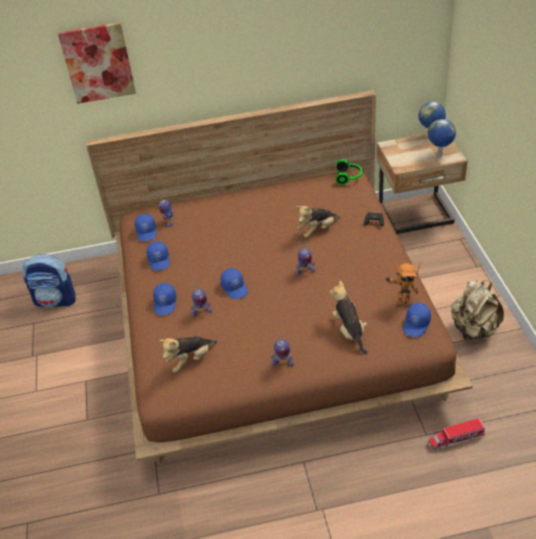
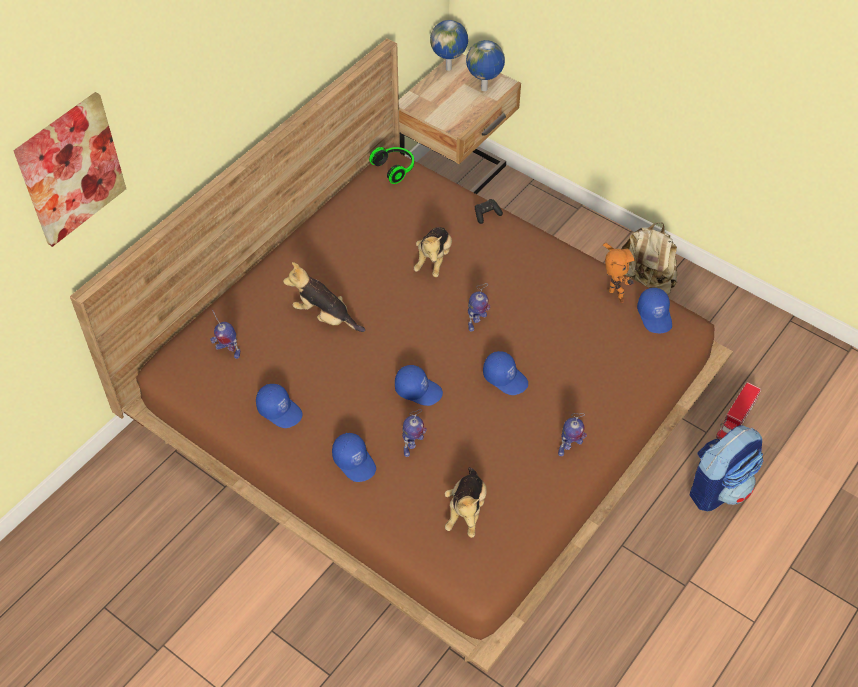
camera: 45 degrees left, 10 degrees up
backpack [22,254,76,307] -> backpack moved to [690,425,763,512]
blue cap [135,214,157,241] -> blue cap moved to [483,351,528,395]
plush toy [330,281,368,355] -> plush toy moved to [283,262,365,332]
toy robot [385,262,420,306] -> toy robot turned 60 degrees counterclockwise [603,243,635,303]

